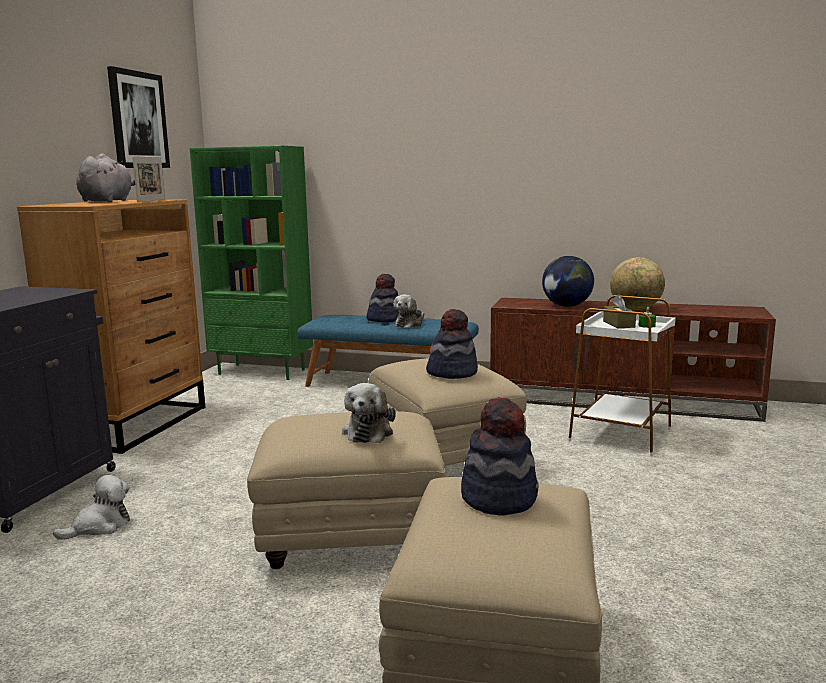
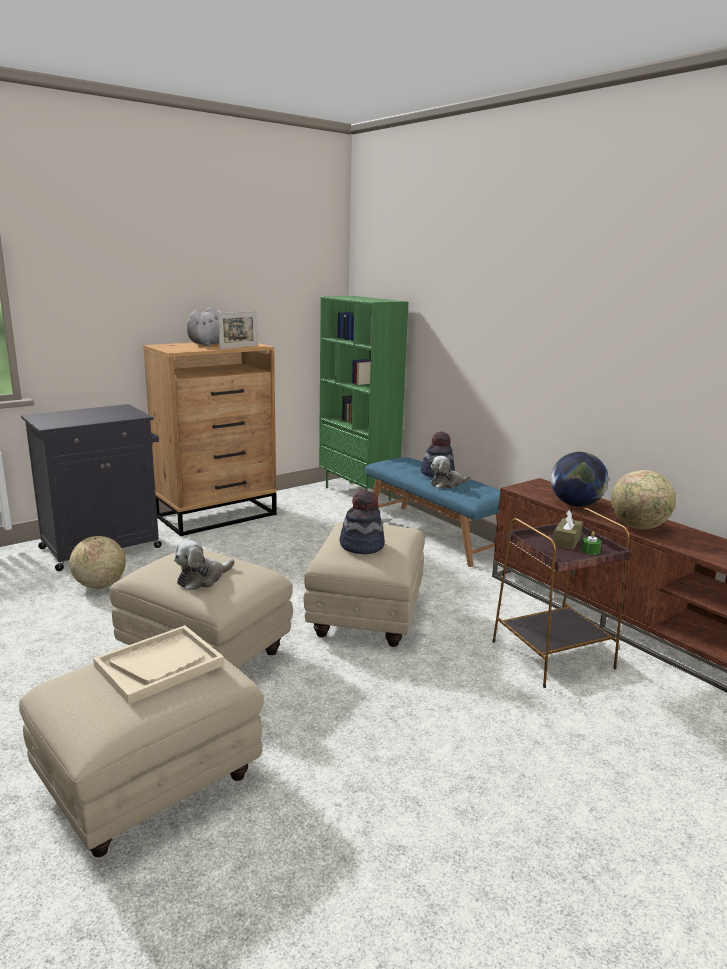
camera: 35 degrees right, 5 degrees up
plush toy [53,475,130,540] -> globe [69,536,126,589]
picture [107,66,170,168] -> none
hat [461,397,538,515] -> beige tray [93,625,224,704]
white side table [568,295,675,456] -> brown side table [492,508,631,688]

